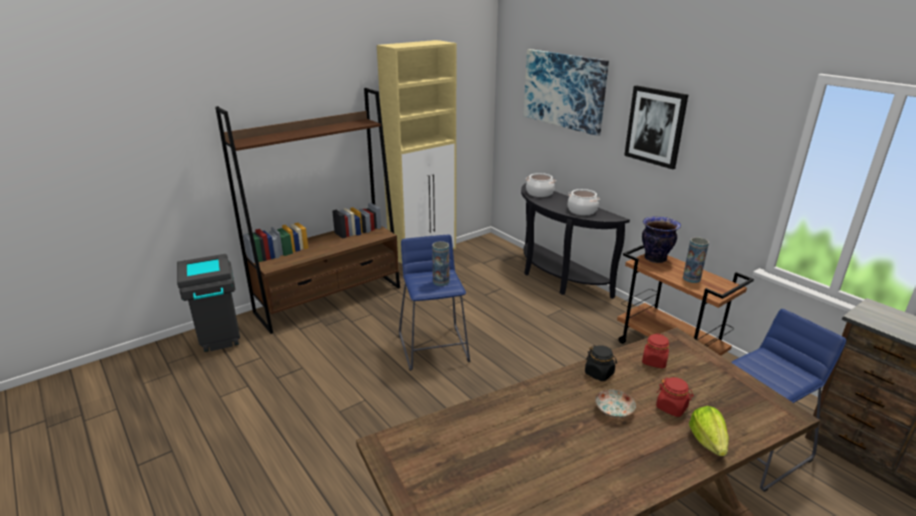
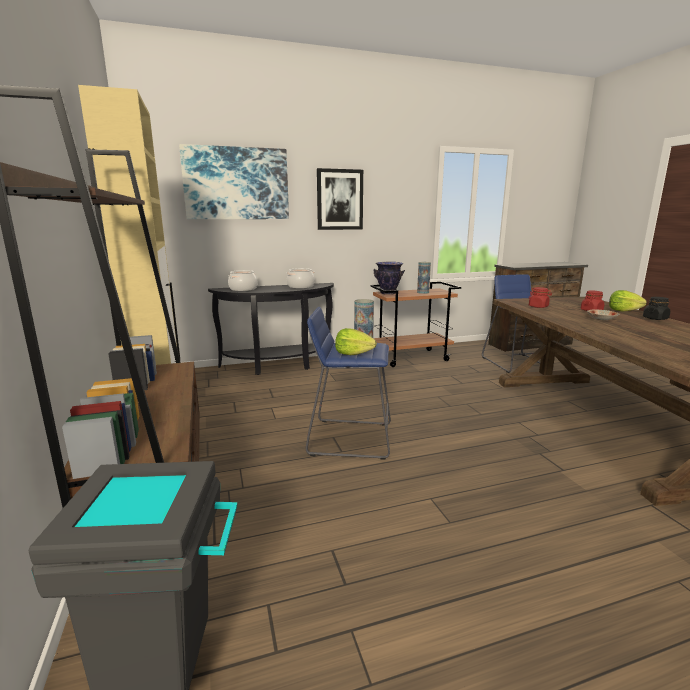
camera: 70 degrees left, 10 degrees down
black jar [585,345,617,381] -> black jar moved to [643,297,670,320]
none -> lettuce [335,328,377,355]

